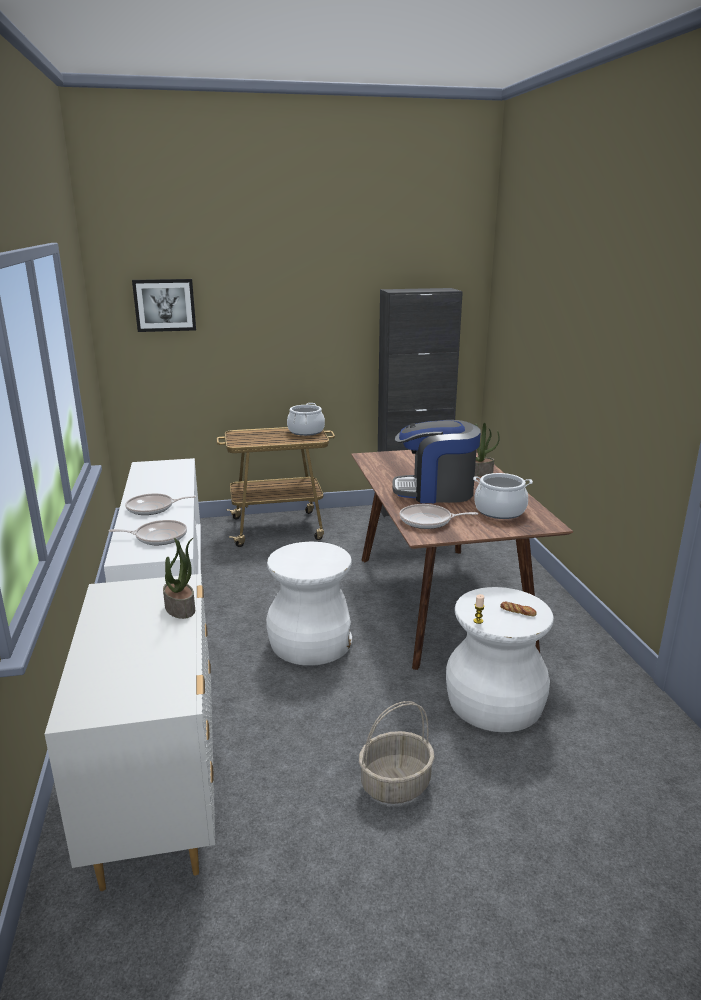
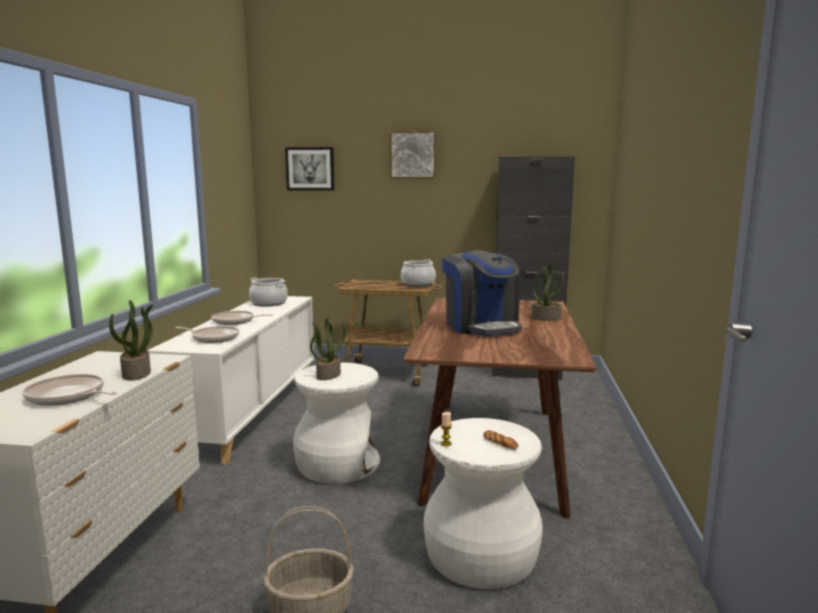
camera: 20 degrees right, 10 degrees down
coffee machine [392,420,481,503] -> coffee machine turned 135 degrees counterclockwise [442,250,522,336]
frying pan [400,504,478,529] -> frying pan moved to [22,374,117,406]
cooking pot [473,473,533,519] -> cooking pot moved to [249,278,288,307]
none -> potted plant [310,318,346,380]
none -> picture [390,131,436,179]

